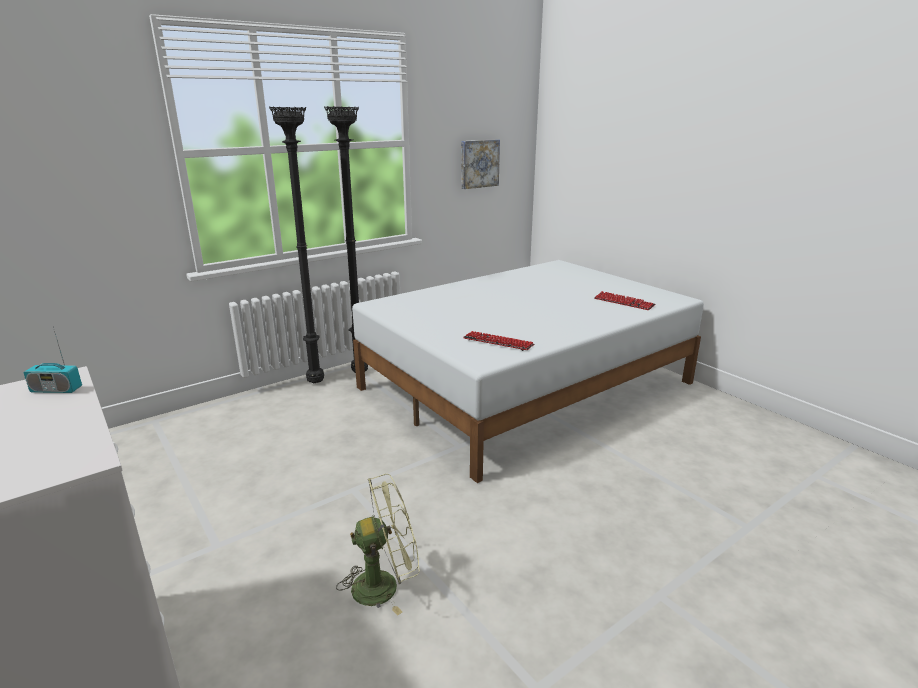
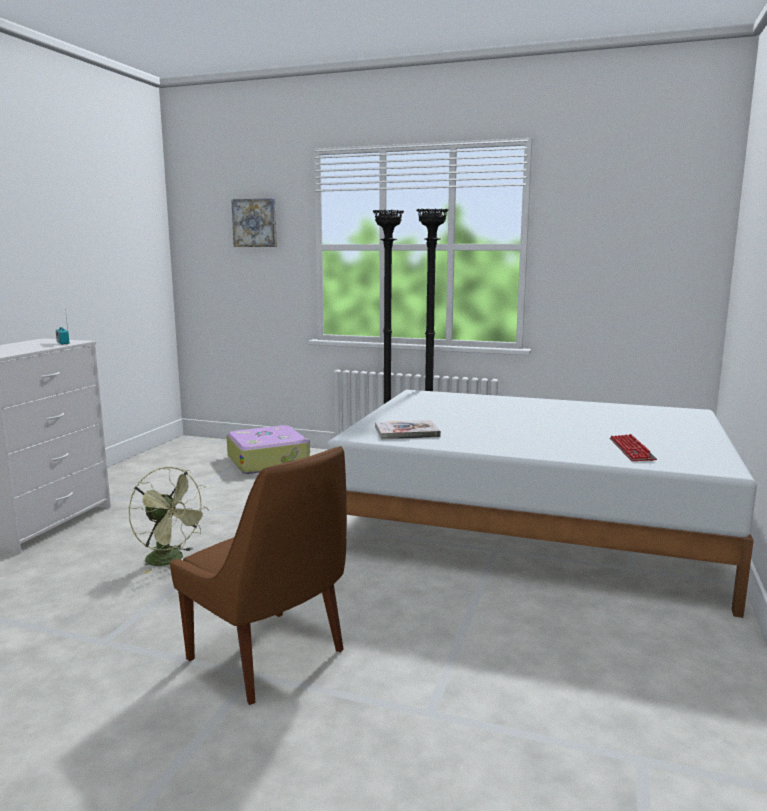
camera: 55 degrees right, 10 degrees down
picture [461,139,500,189] -> picture moved to [231,198,277,247]
keyboard [463,331,534,351] -> book [375,420,441,440]
none -> brown chair [170,446,347,705]
none -> suitcase [226,425,310,474]

